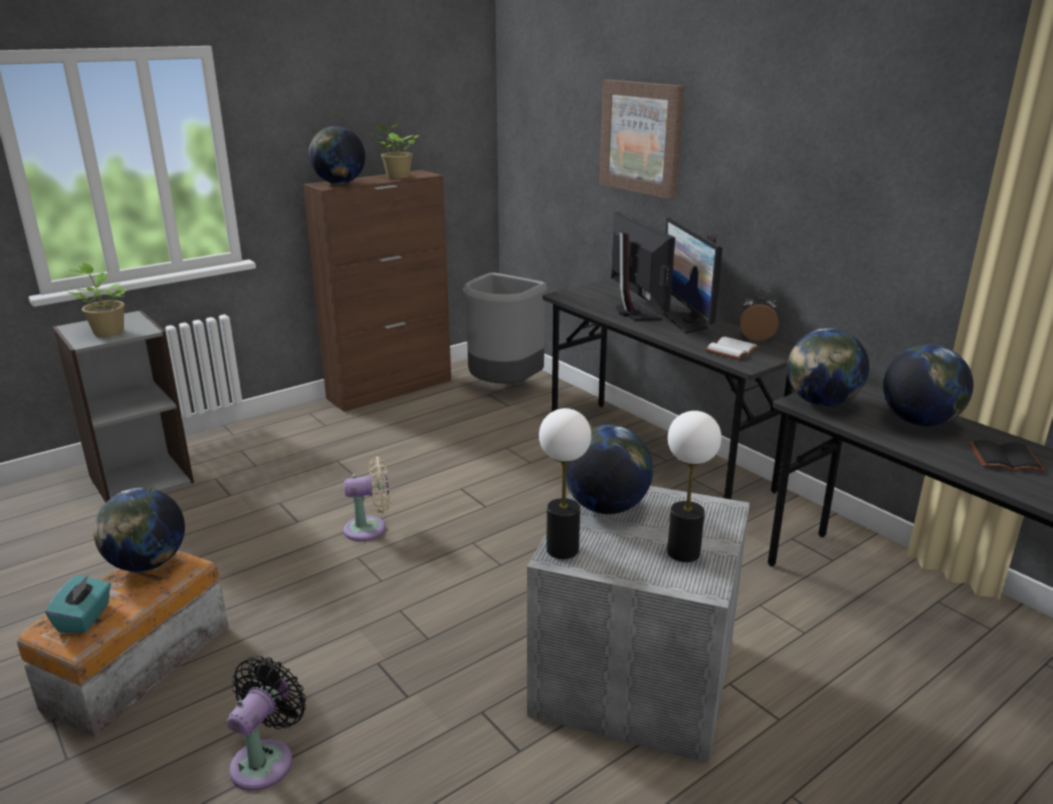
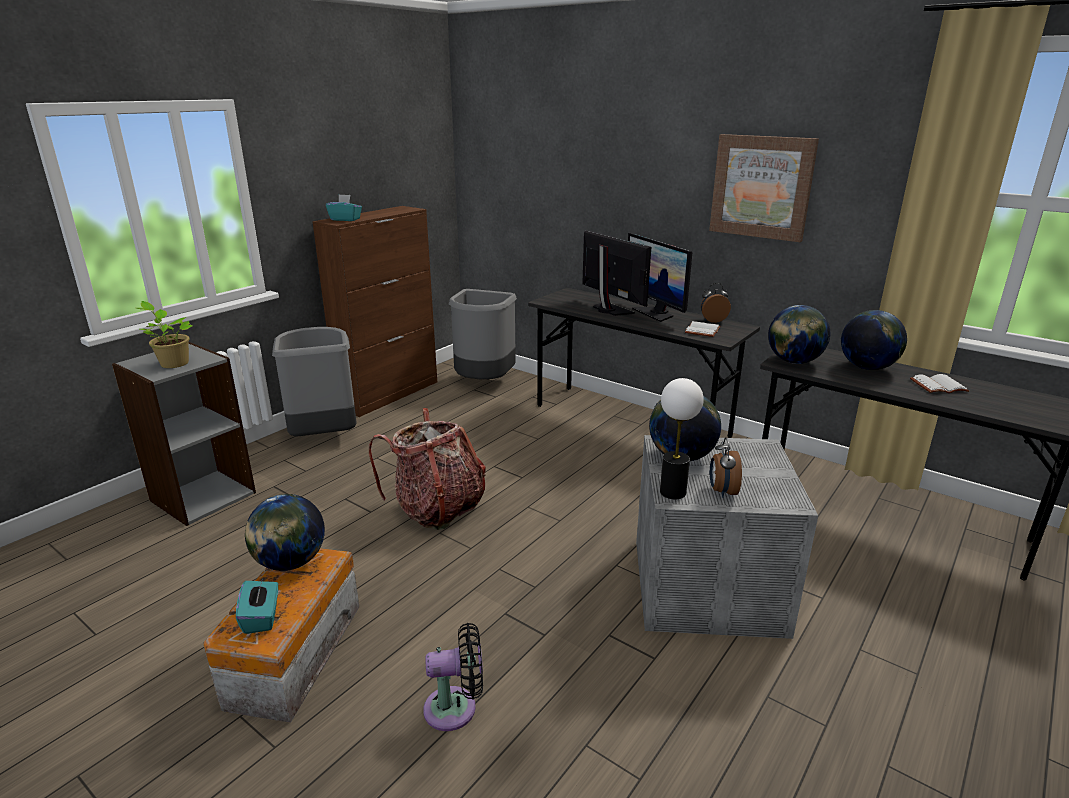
camera: 15 degrees left, 0 degrees up
black fan [227,656,306,791] -> black fan turned 75 degrees clockwise [423,623,483,731]
globe [309,126,365,184] -> turquoise tissue box [326,195,362,221]
beige fan [343,456,391,541] -> backpack [369,408,486,530]
potted plant [372,124,419,179] -> none
picture [599,79,685,200] -> picture moved to [709,134,819,242]
table lamp [667,411,721,562] -> none
black book [969,440,1045,472] -> white book [910,374,969,393]
none -> grey trash can [272,327,357,436]
none -> alarm clock [710,438,742,498]

